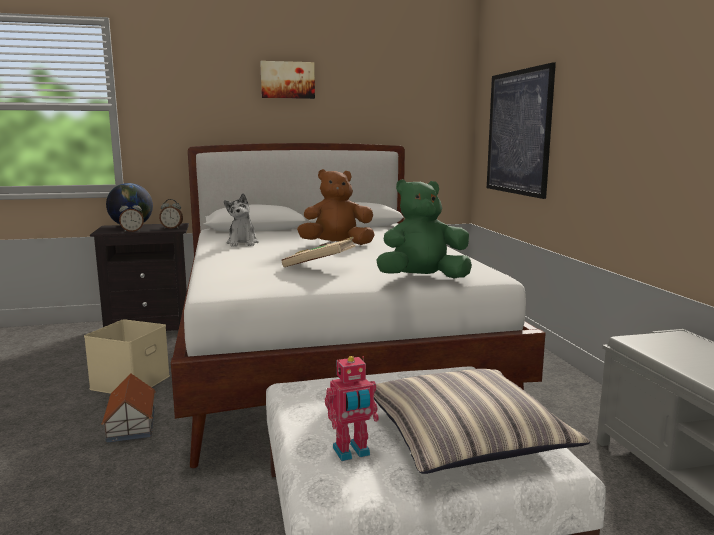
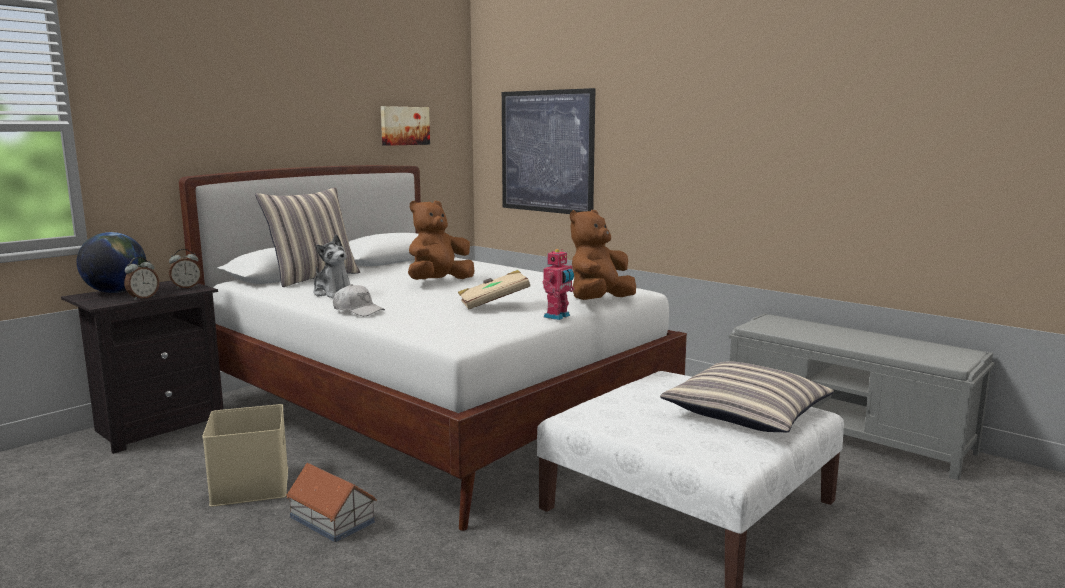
camera: 35 degrees left, 0 degrees up
picture [260,61,315,99] -> picture moved to [381,106,430,146]
toy robot [325,356,379,461] -> toy robot moved to [543,249,574,320]
green plush toy [376,179,472,279] -> brown plush toy [570,210,636,300]
none -> pillow [255,187,360,287]
none -> white cap [333,284,385,316]

